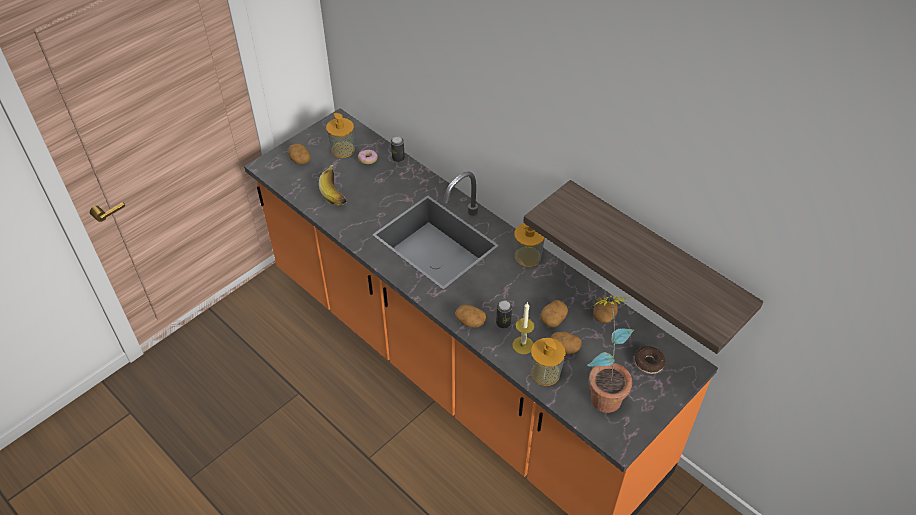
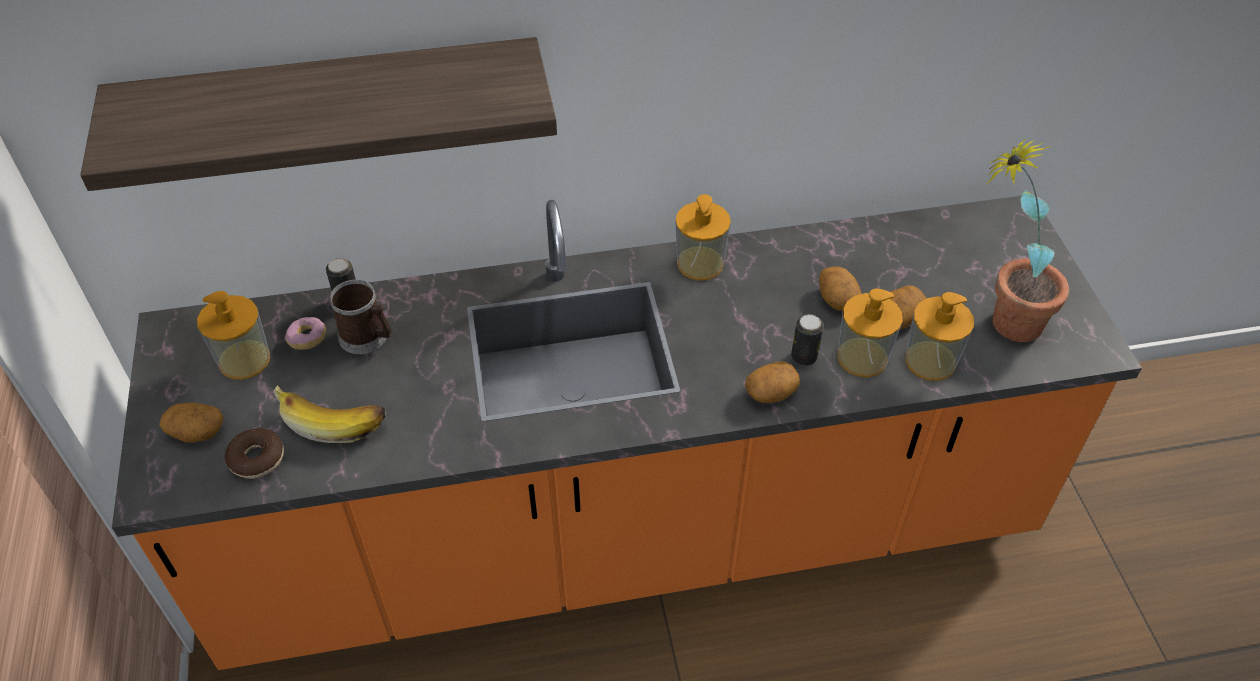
camera: 55 degrees left, 0 degrees up
candle [512,303,535,354] -> soap dispenser [837,289,903,377]
shelf [523,180,763,354] -> shelf moved to [80,37,557,191]
potato [593,297,617,323] -> none
donut [634,346,665,374] -> donut moved to [225,428,284,479]
none -> mug [329,280,392,354]

